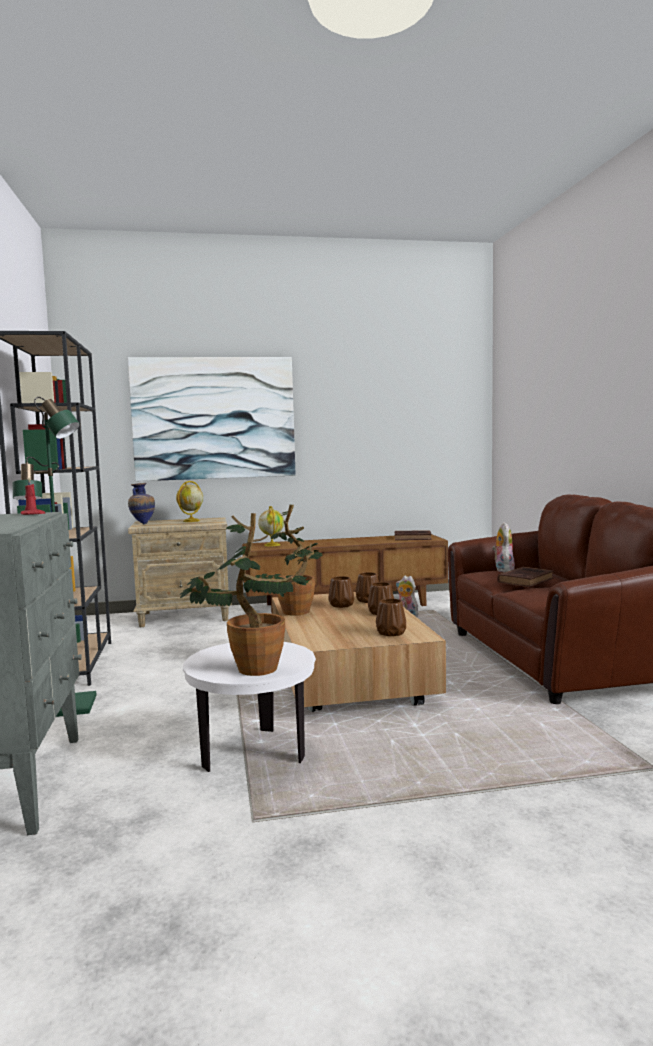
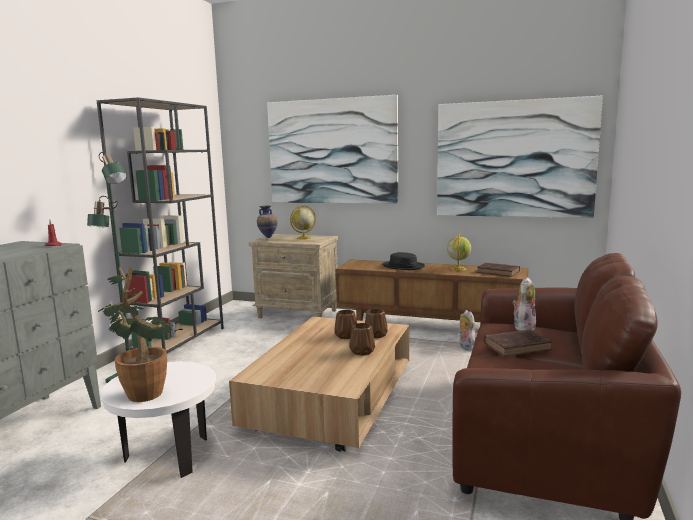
camera: 30 degrees right, 5 degrees up
globe [258,506,284,546] -> globe moved to [447,233,471,271]
potted plant [271,505,323,616] -> none
brown vase [376,598,406,636] -> none
none -> black hat [382,252,425,270]
none -> picture [437,96,603,218]

